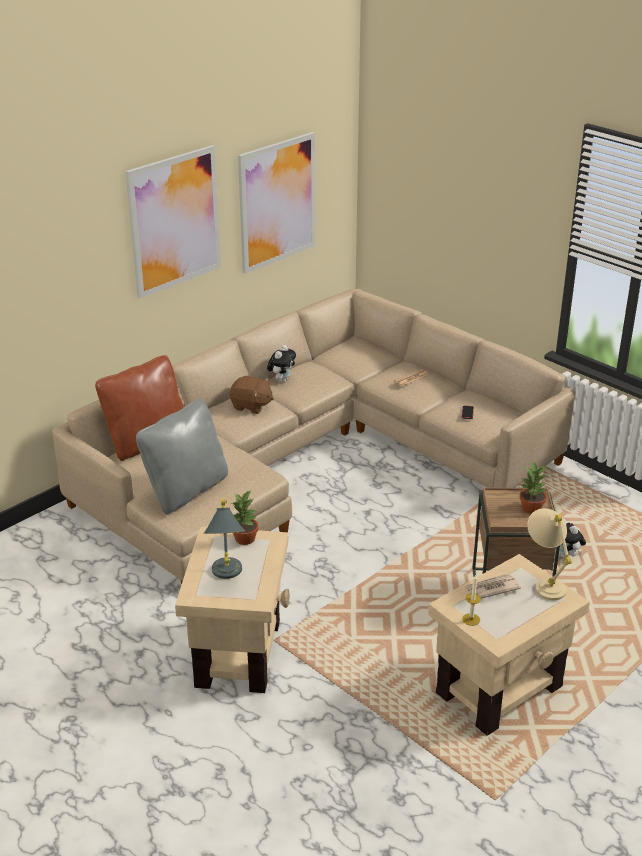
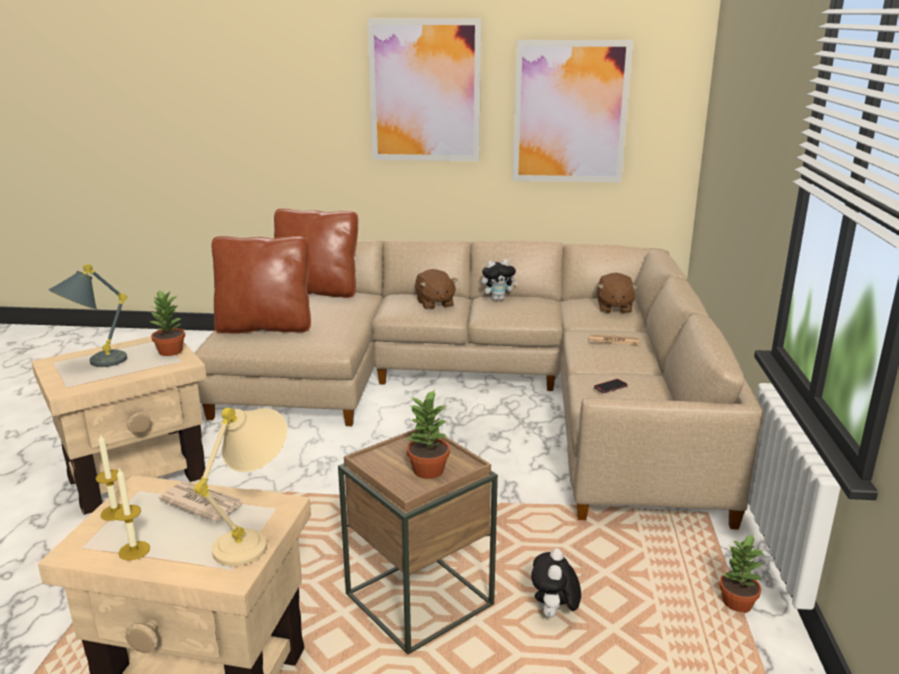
camera: 50 degrees right, 10 degrees down
grey pillow [136,399,228,515] -> brown pillow [212,236,311,333]
none -> candle [113,468,150,560]
none -> brown plush toy [597,273,638,314]
none -> potted plant [719,534,764,613]

